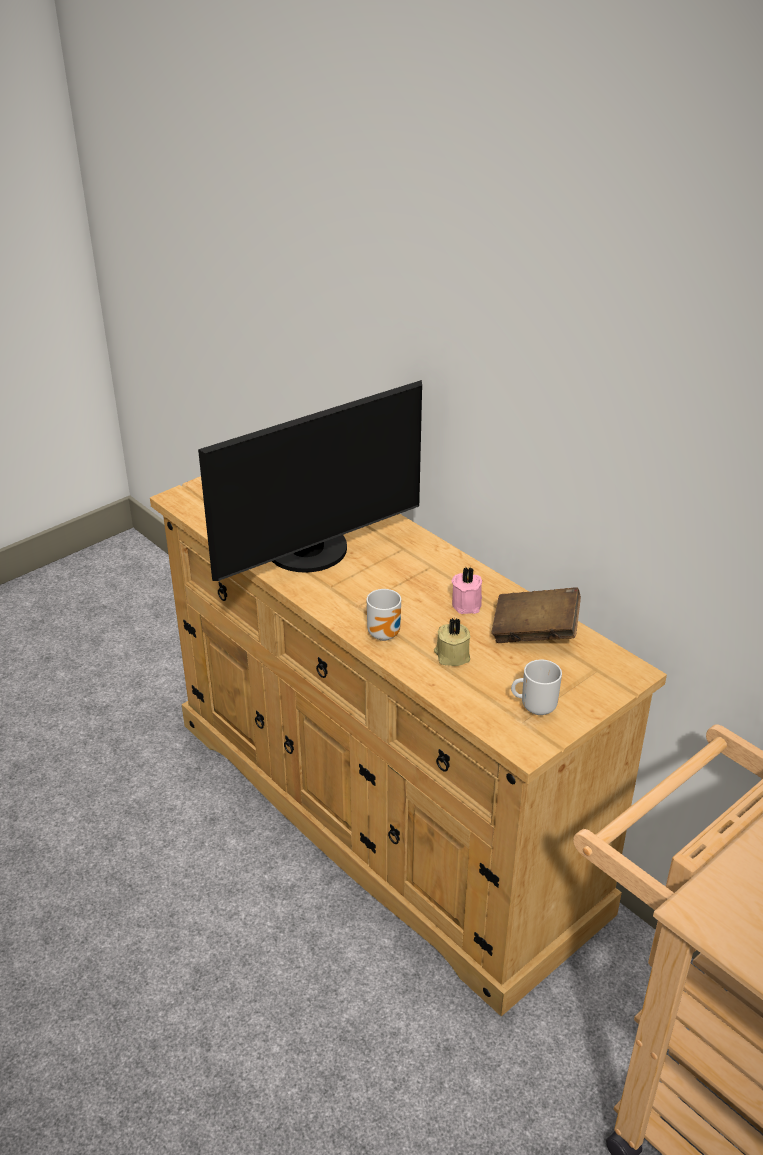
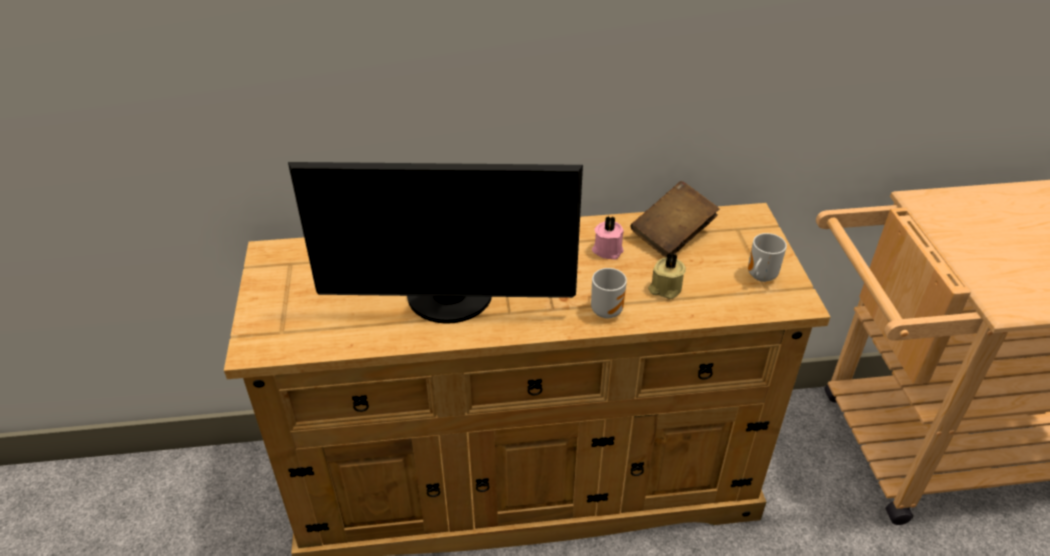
camera: 55 degrees left, 5 degrees up
monitor [198,380,422,581] -> monitor turned 90 degrees clockwise [288,162,583,324]

